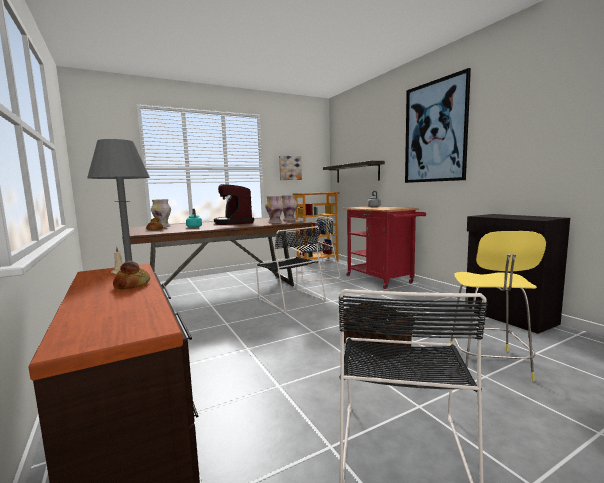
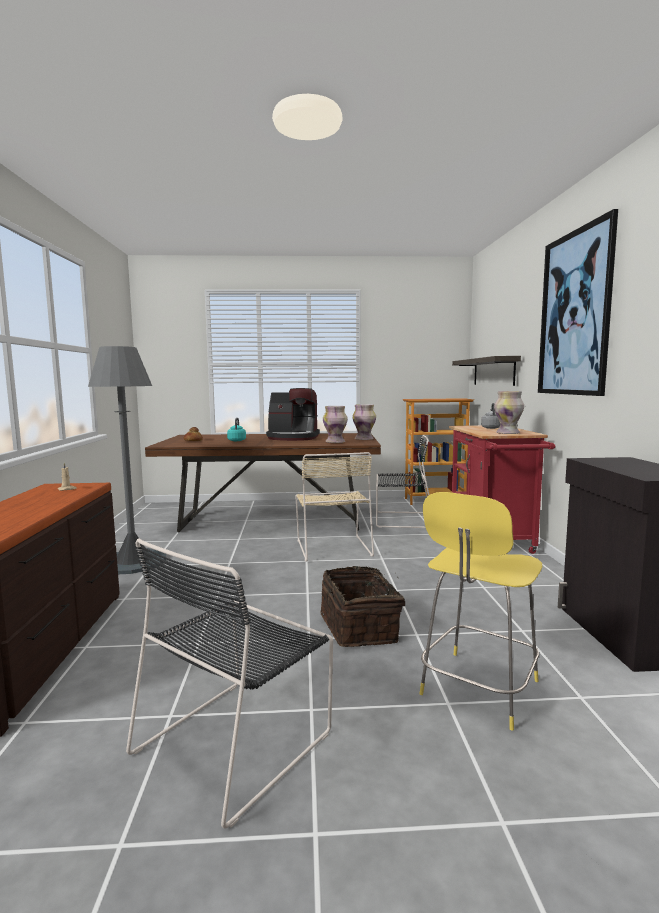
camera: 25 degrees right, 0 degrees up
bread [113,261,150,290] -> none
vase [151,199,171,227] -> vase moved to [494,391,524,434]
coffee machine [214,184,254,225] -> coffee machine turned 90 degrees counterclockwise [266,388,320,441]
black chair [256,226,326,312] -> beige chair [295,452,374,561]
picture [279,156,302,180] -> none

